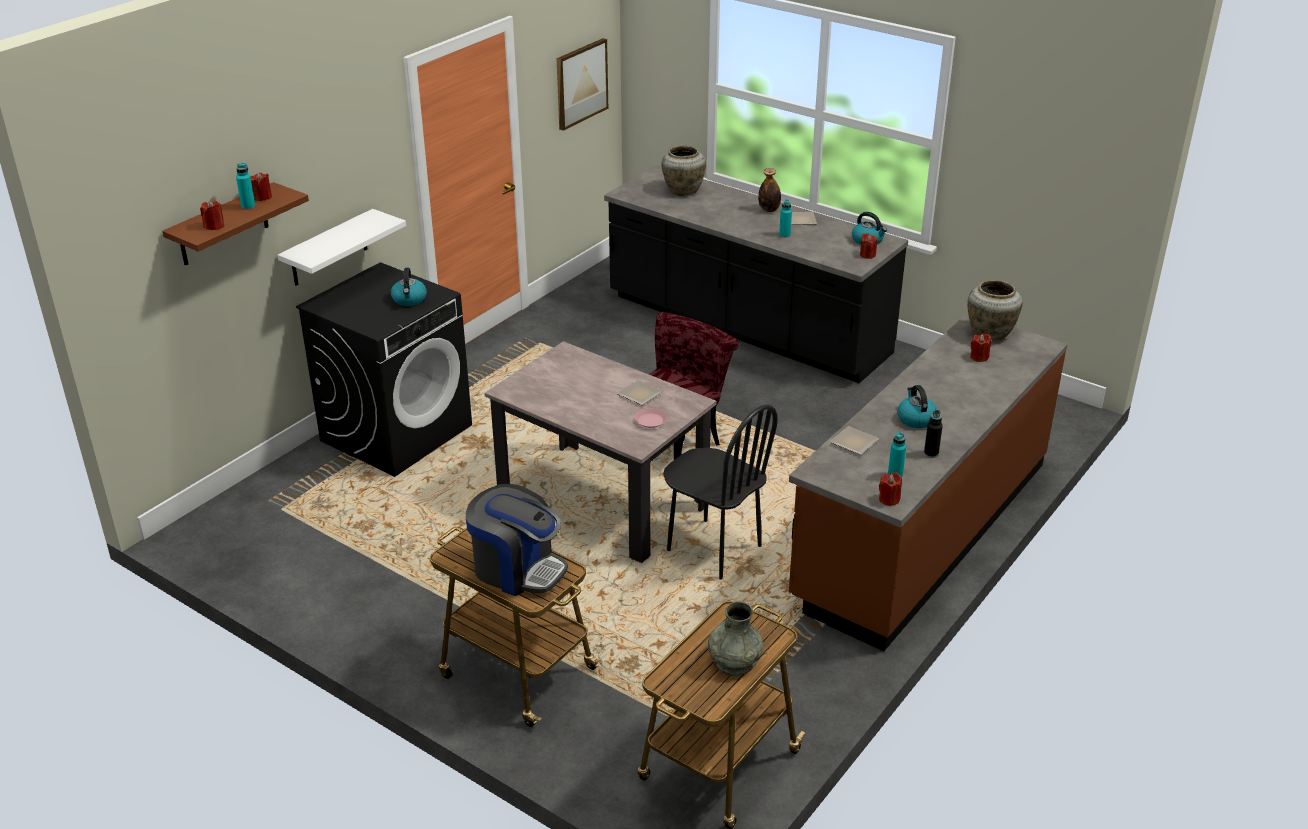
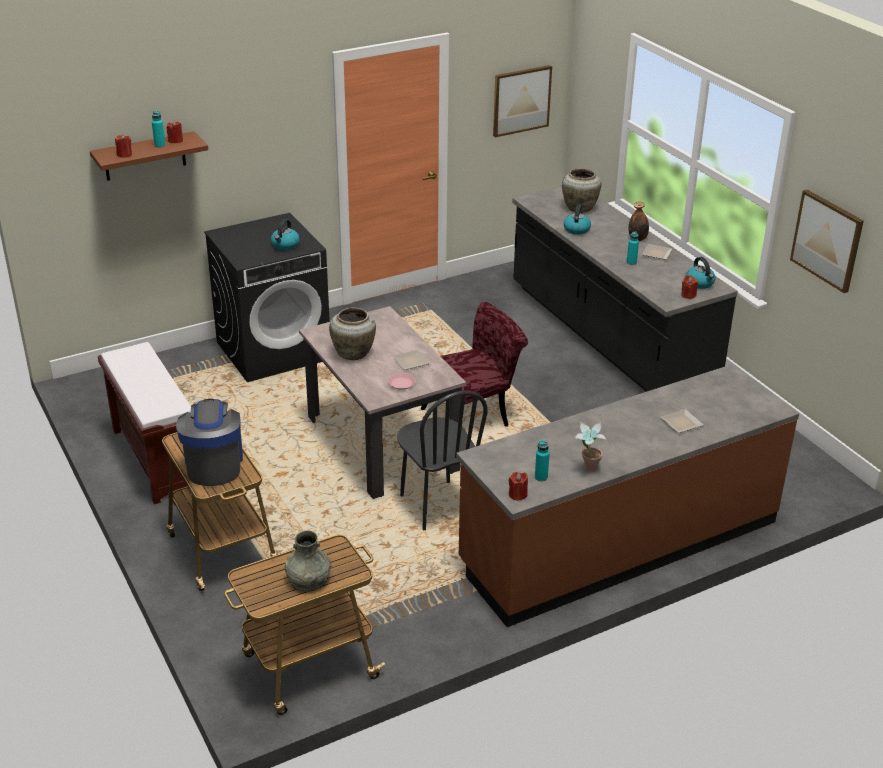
camera: 25 degrees right, 0 degrees up
white shelf [277,209,406,286] -> none
coffee machine [466,484,568,596] -> coffee machine turned 150 degrees counterclockwise [176,398,243,486]
plate [830,426,879,455] -> plate moved to [661,409,703,433]
kettle [898,385,937,428] -> kettle moved to [564,205,591,235]
black bottle [924,410,943,458] -> potted plant [575,421,606,471]
beige vase [967,280,1023,340] -> beige vase moved to [329,308,376,360]
red candle [970,334,991,362] -> none
none -> brown bench [98,342,191,504]
none -> picture [790,190,864,293]

